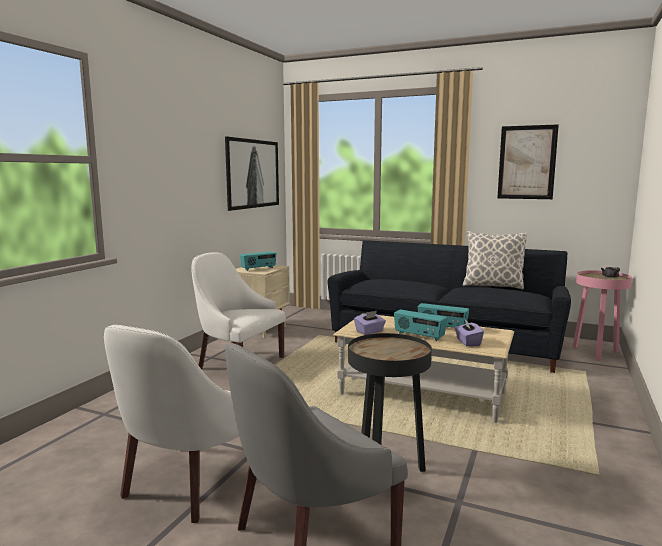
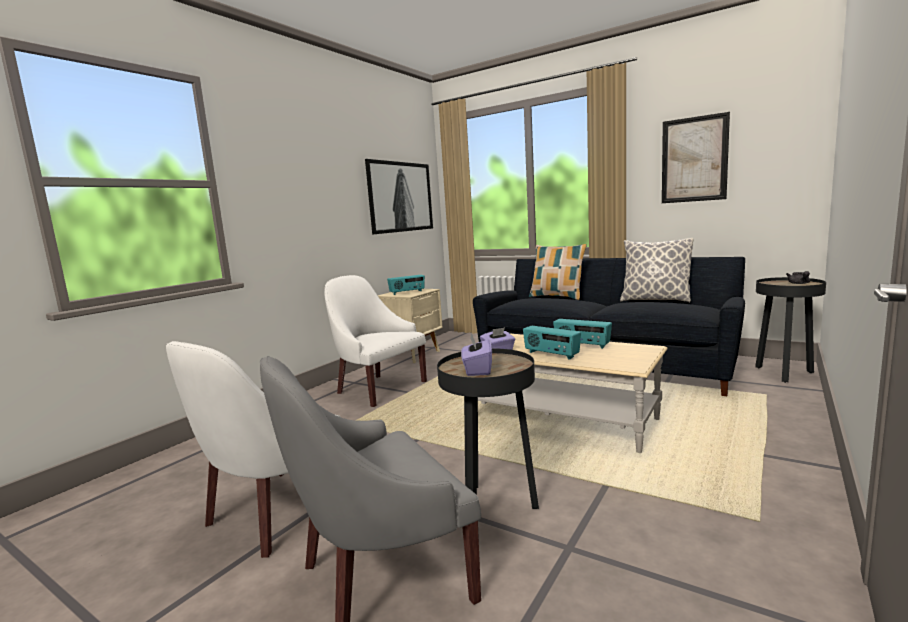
camera: 10 degrees right, 0 degrees up
purple tissue box [455,318,484,346] -> purple tissue box moved to [461,333,492,376]
pink side table [572,270,632,361] -> black side table [755,277,826,383]
none -> pillow [529,244,587,300]

